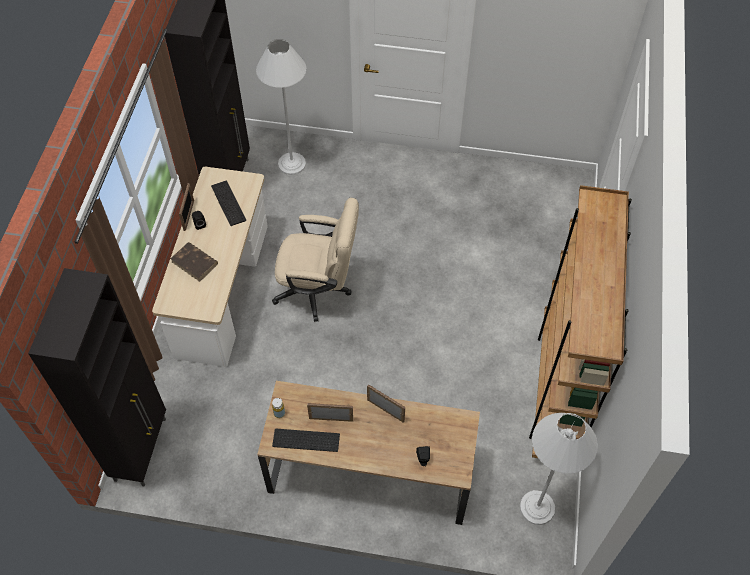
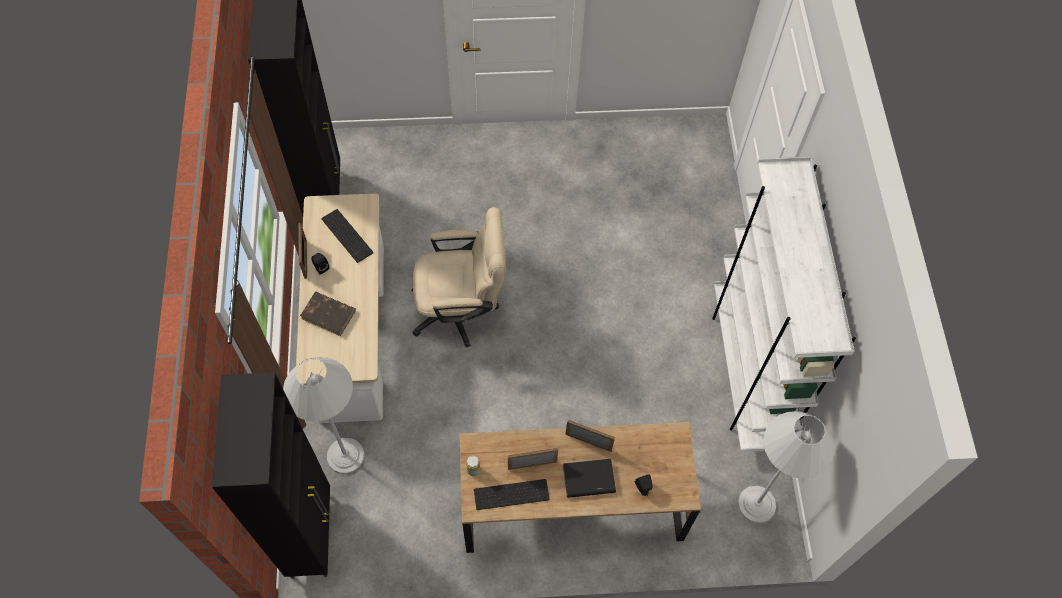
camera: 15 degrees left, 5 degrees up
white floor lamp [256,39,306,175] -> white floor lamp moved to [283,357,365,474]
brown bookcase [529,185,632,458] -> white bookcase [712,157,856,452]
none -> black book [563,459,616,498]

